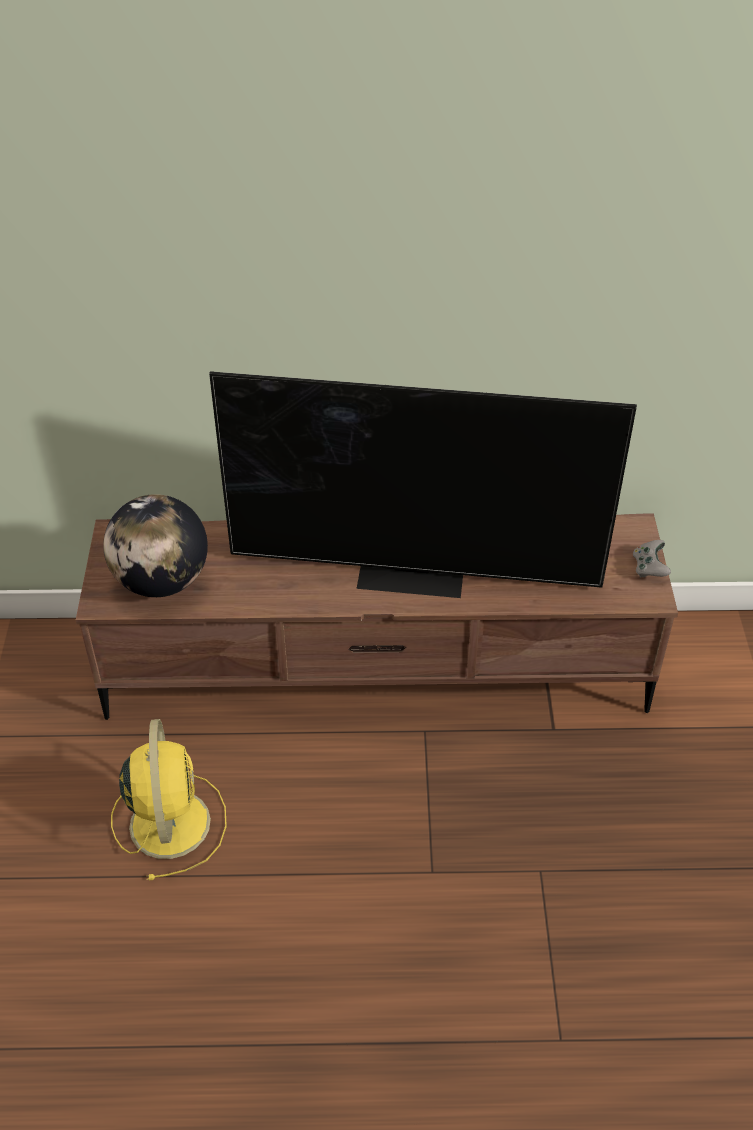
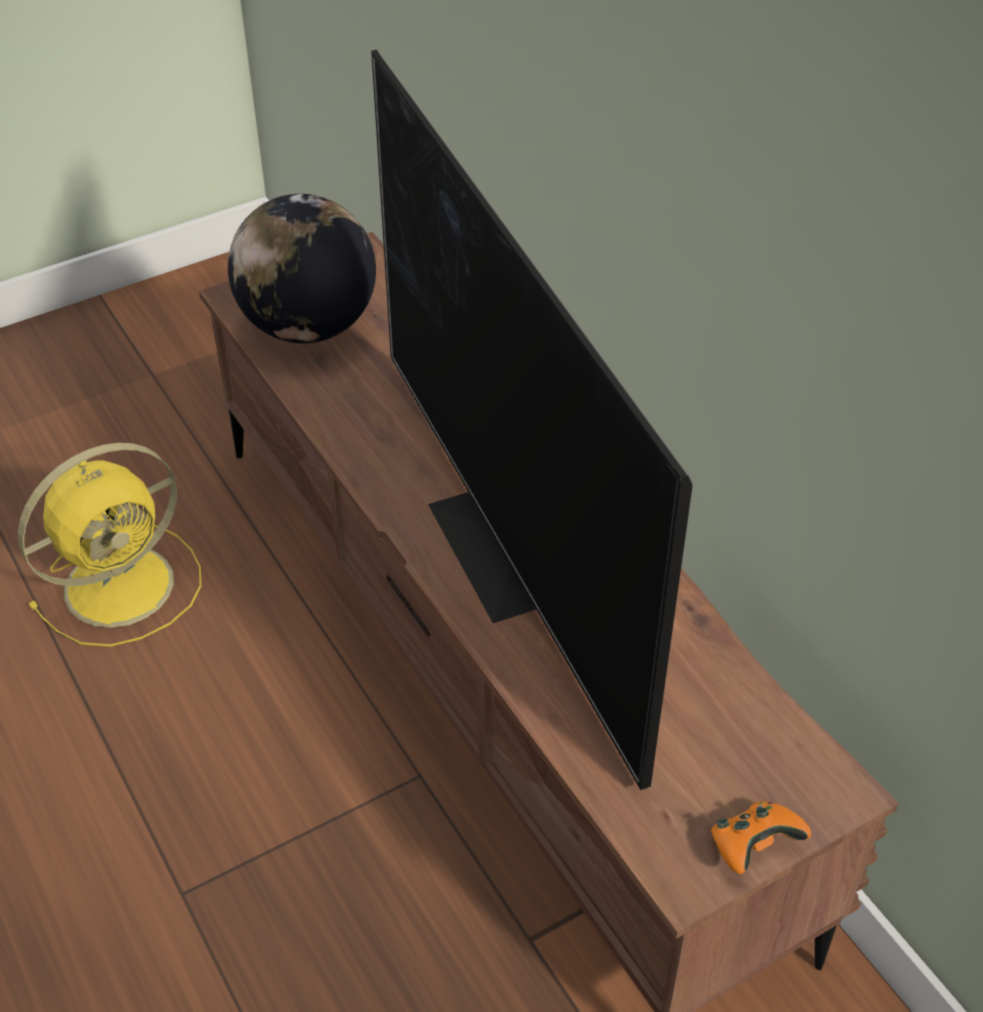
camera: 60 degrees right, 0 degrees up
grey game controller [633,540,671,578] -> orange game controller [711,801,811,874]

